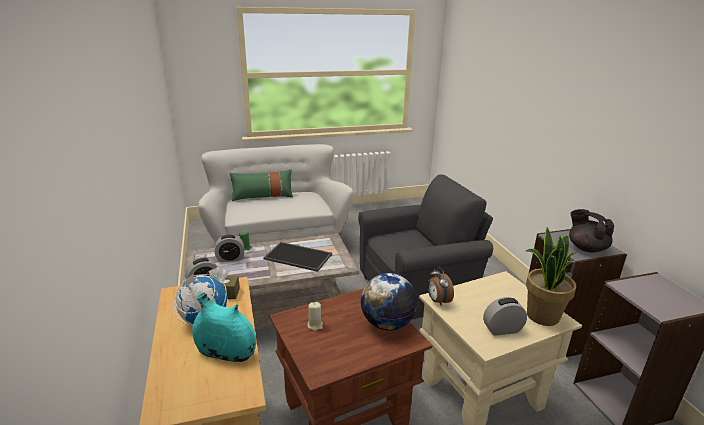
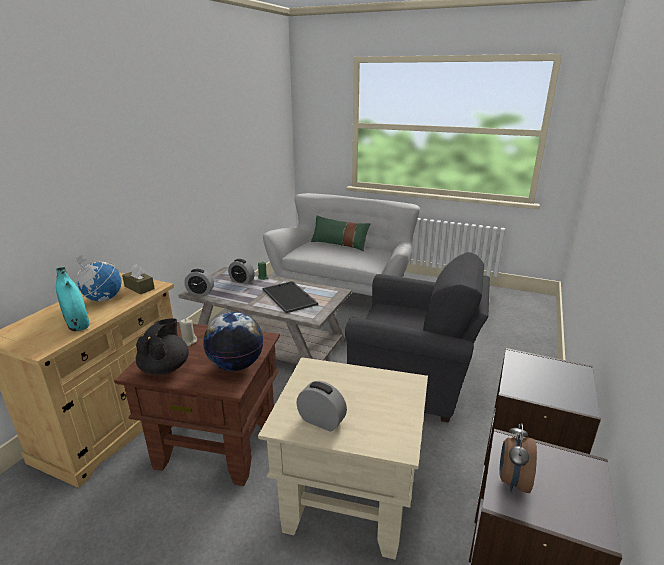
camera: 40 degrees right, 0 degrees up
alarm clock [427,267,454,305] -> alarm clock moved to [499,423,537,493]
potted plant [526,227,577,326] -> none
black teapot [569,209,614,253] -> black teapot moved to [136,318,189,375]

